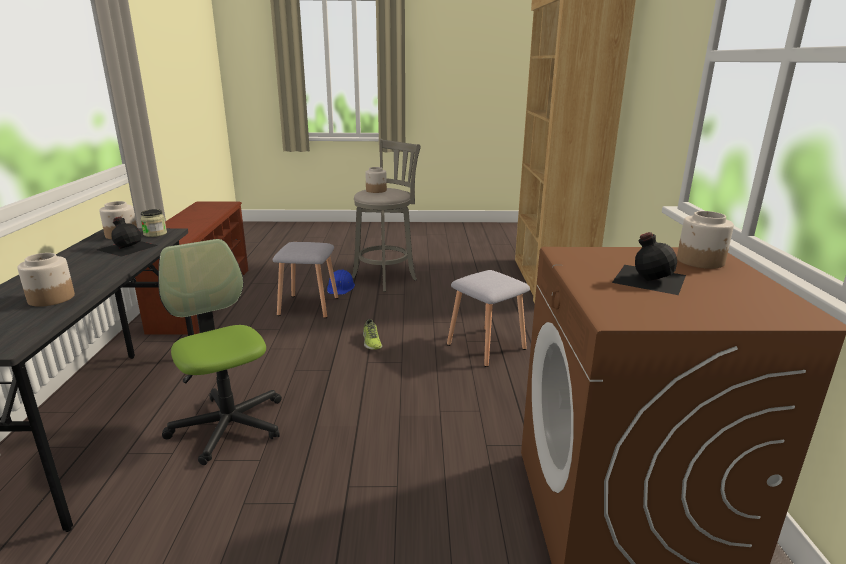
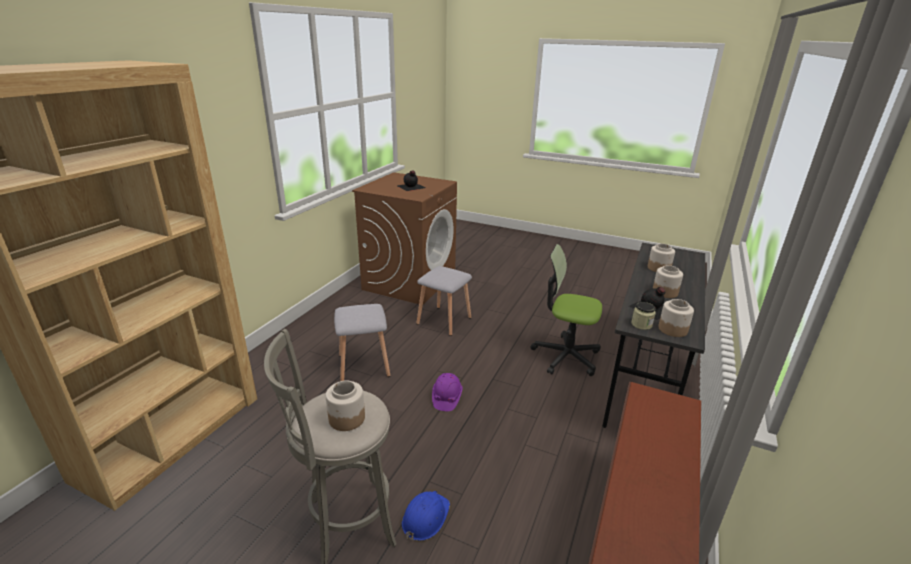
camera: 155 degrees left, 5 degrees up
office chair [158,239,282,465] -> office chair turned 120 degrees clockwise [531,244,602,376]
grey stool [273,242,338,318] -> grey stool moved to [416,266,472,336]
shoe [363,319,382,350] -> purple hard hat [432,373,463,411]
jar [677,211,734,269] -> jar moved to [653,265,683,298]

